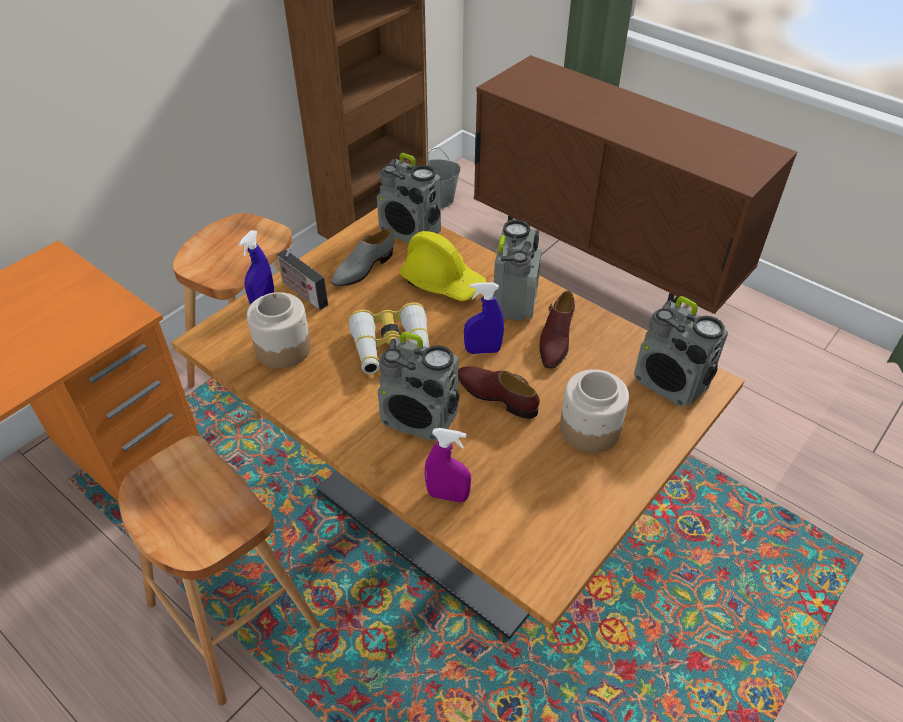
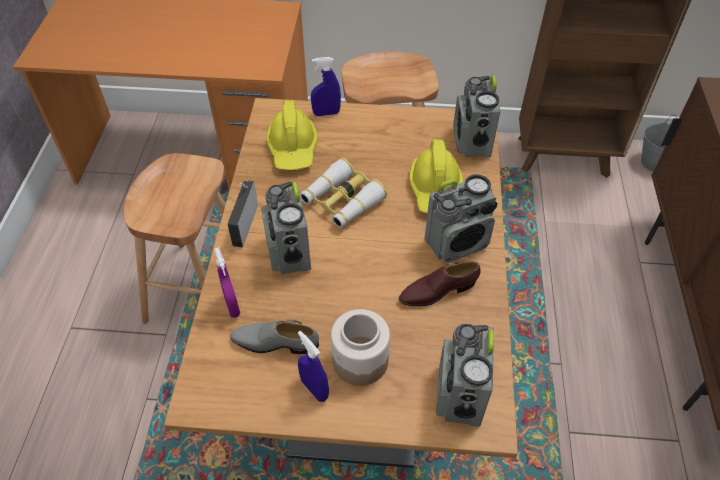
camera: 55 degrees right, 5 degrees up
jar [247,292,311,368] -> yellow hard hat [266,100,317,170]
radio [277,245,328,310] -> radio moved to [227,180,258,247]
grey shoe [331,229,394,287] -> grey shoe moved to [230,319,319,354]
brown shoe [458,366,540,419] -> none
blue spray bottle [464,282,504,354] -> blue spray bottle moved to [298,331,329,402]

